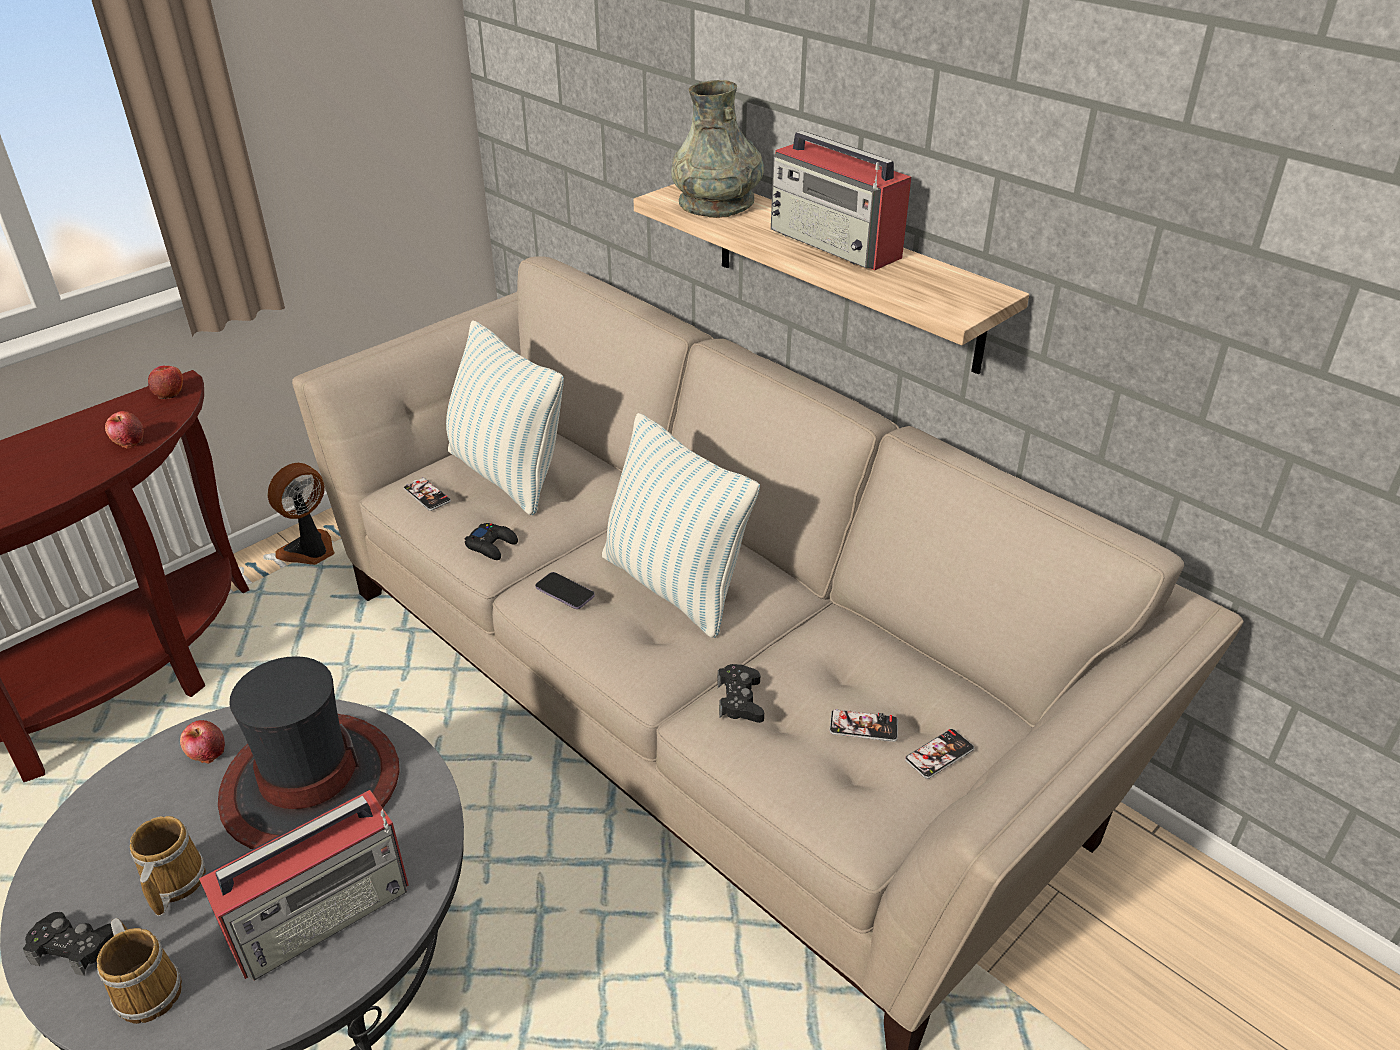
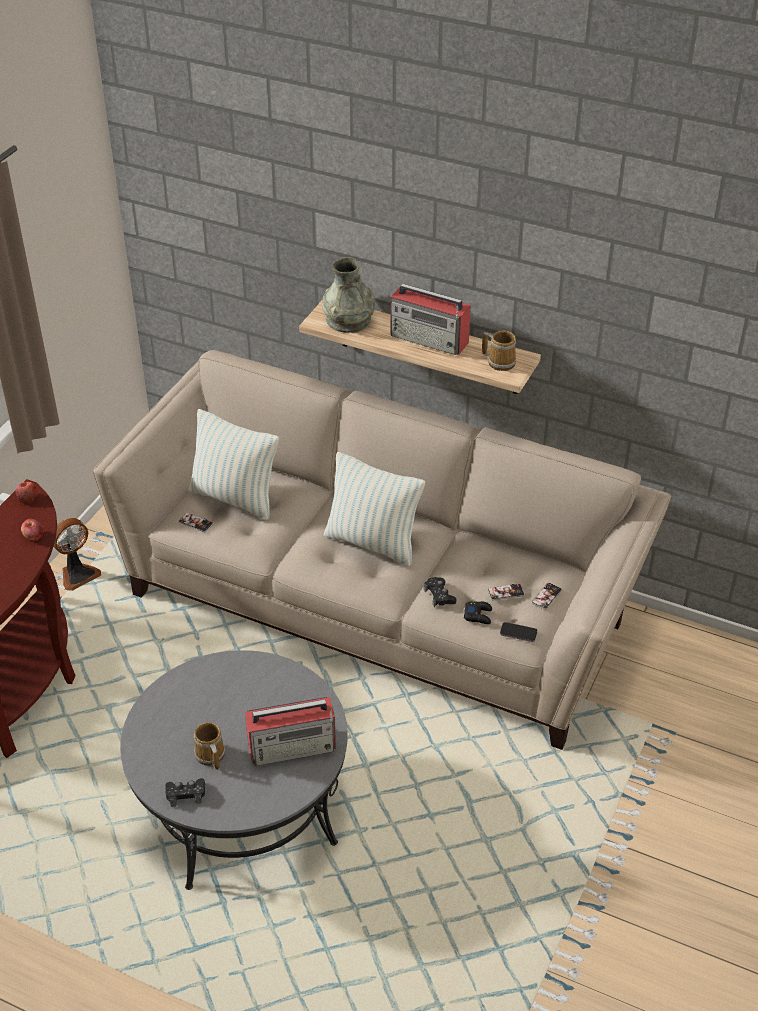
camera: 20 degrees left, 5 degrees up
mug [97,918,182,1024] -> mug moved to [482,331,516,371]
apple [180,720,225,764] -> none
radio [199,790,409,981] -> radio turned 45 degrees clockwise [245,697,336,766]
hat [218,656,400,849] -> none
fan [267,463,335,565] -> fan turned 150 degrees counterclockwise [53,518,101,591]
black game controller [464,523,518,560] -> black game controller moved to [464,601,492,624]
phone [535,572,595,609] -> phone moved to [500,622,538,642]

